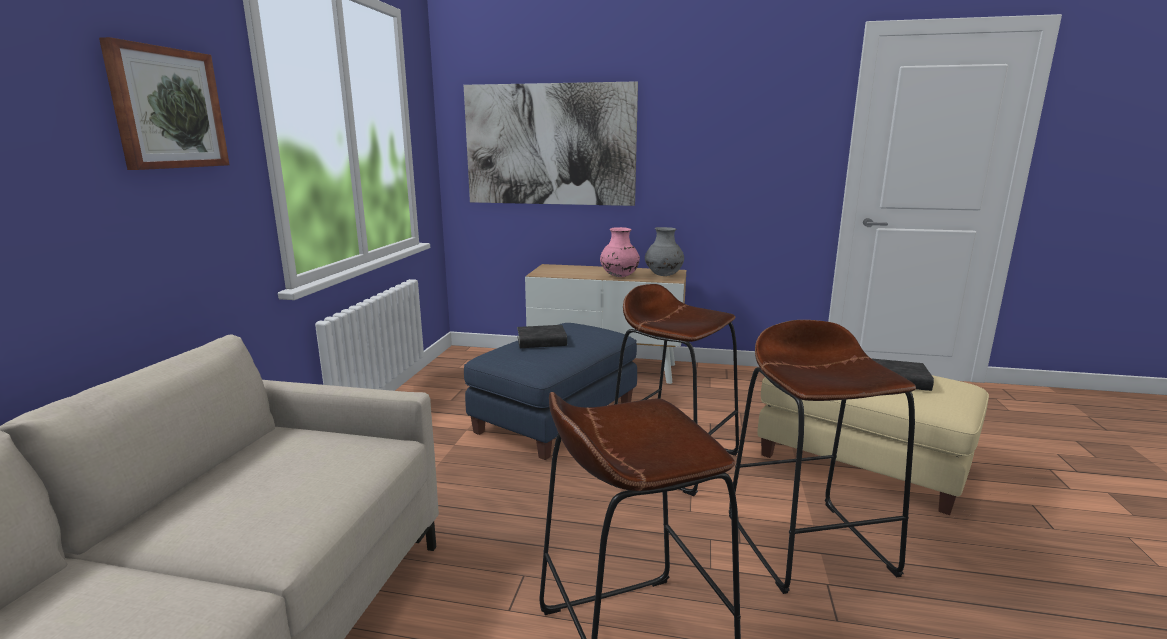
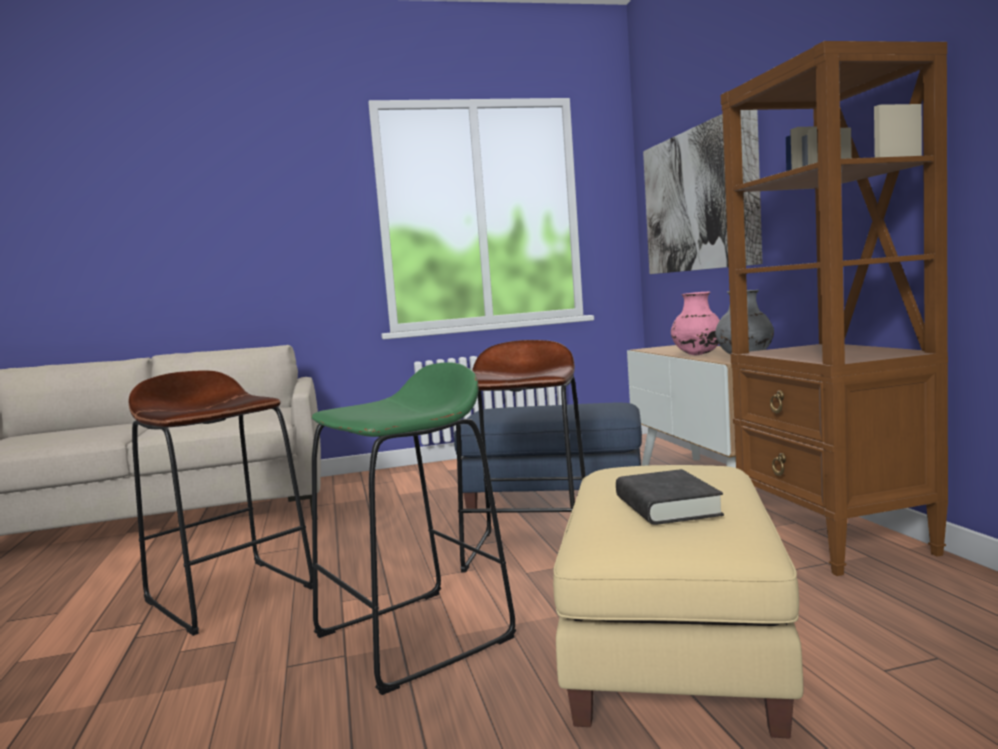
camera: 65 degrees right, 10 degrees down
picture [99,37,229,170] -> none
black book [517,325,567,348] -> none
brown stool [729,320,916,594] -> green stool [311,362,516,695]
none -> brown bookcase [721,41,948,576]

